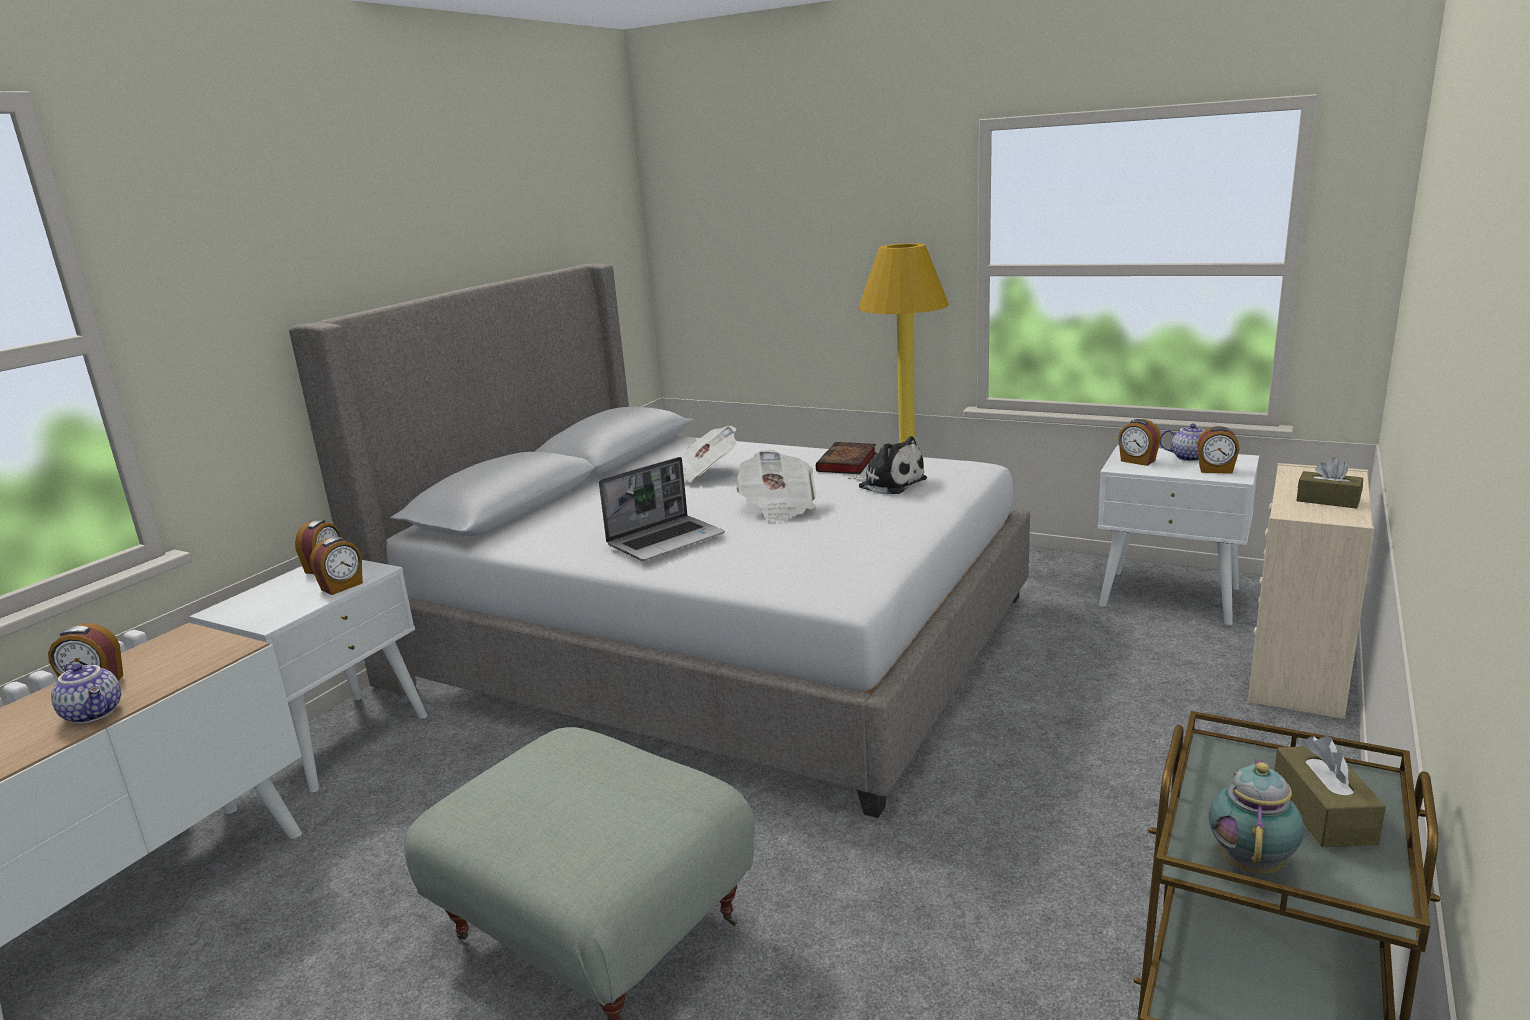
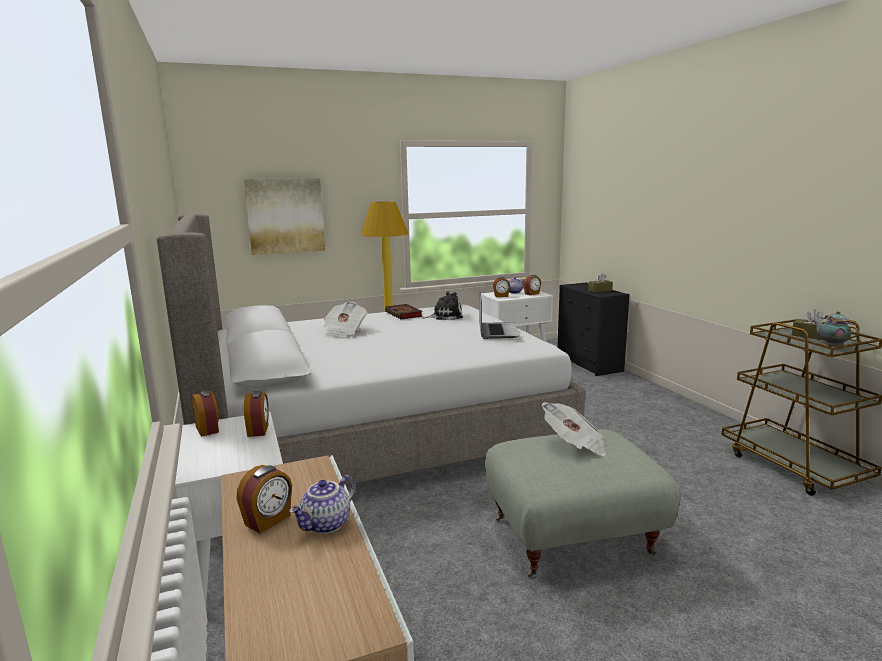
camera: 50 degrees left, 5 degrees down
teapot [51,663,121,724] -> teapot turned 135 degrees clockwise [289,475,356,534]
laptop [599,457,725,561] -> laptop moved to [479,292,519,339]
newspaper [736,450,816,523] -> newspaper moved to [542,402,606,456]
beige dresser [1248,463,1374,719] -> black dresser [557,282,630,376]
none -> picture [244,178,325,255]

